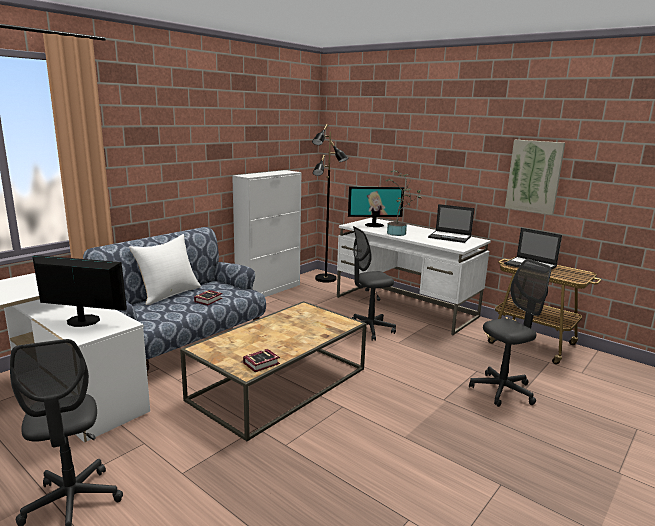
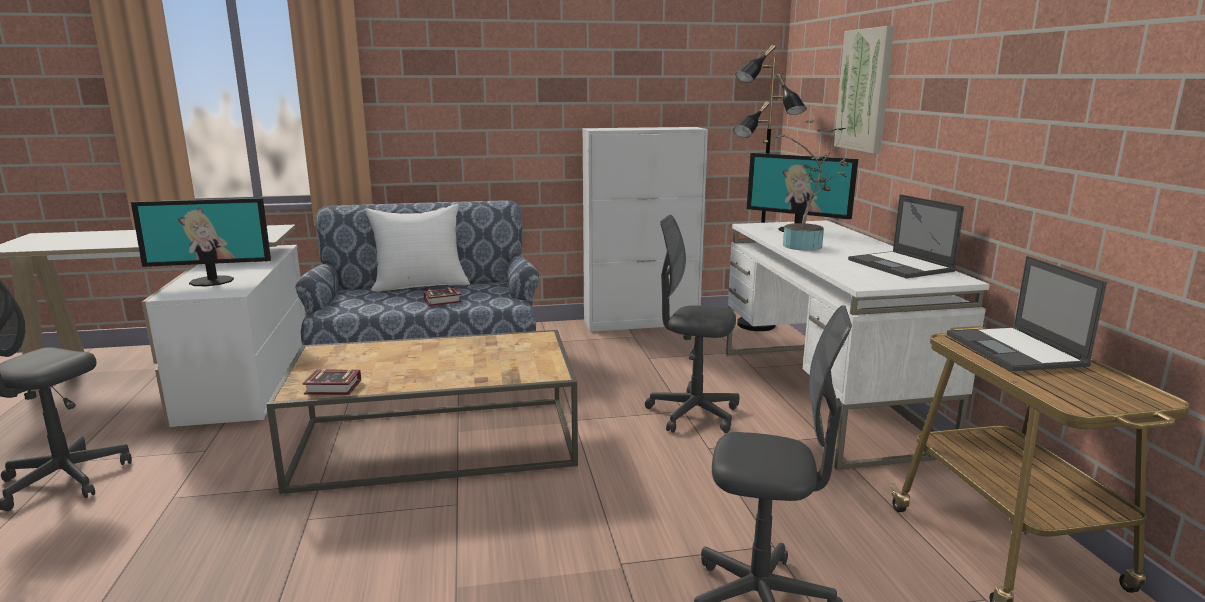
camera: 40 degrees right, 0 degrees up
monitor [32,255,127,327] -> monitor turned 120 degrees clockwise [131,198,271,286]
picture [505,140,565,215] -> picture moved to [834,26,895,154]

